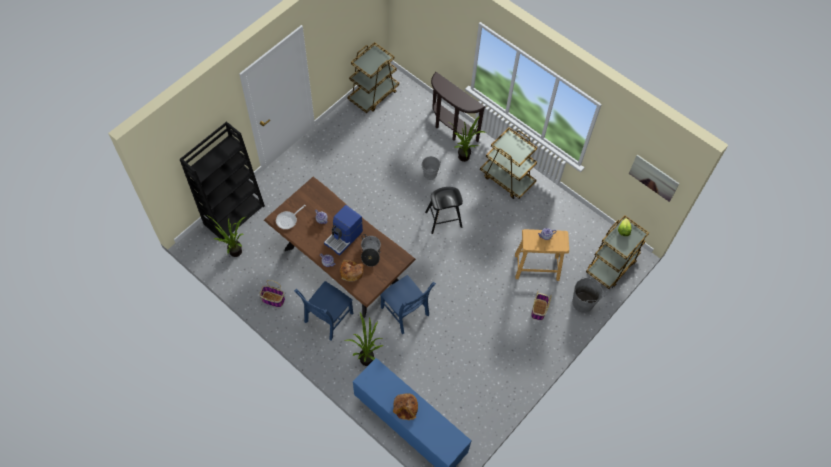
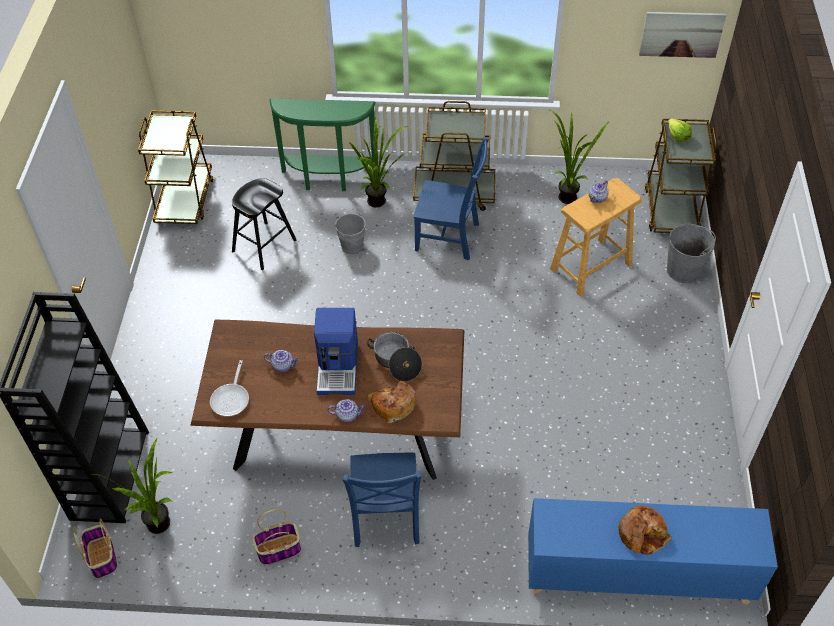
camera: 35 degrees left, 10 degrees down
potted plant [344,313,384,366] -> potted plant moved to [548,109,610,204]
blue chair [380,275,436,334] -> blue chair moved to [414,137,489,261]
black stool [425,187,463,234] -> black stool moved to [232,178,296,270]
brown console table [431,72,485,142] -> green console table [270,98,376,191]
basket [531,291,552,320] -> basket moved to [73,518,117,579]

